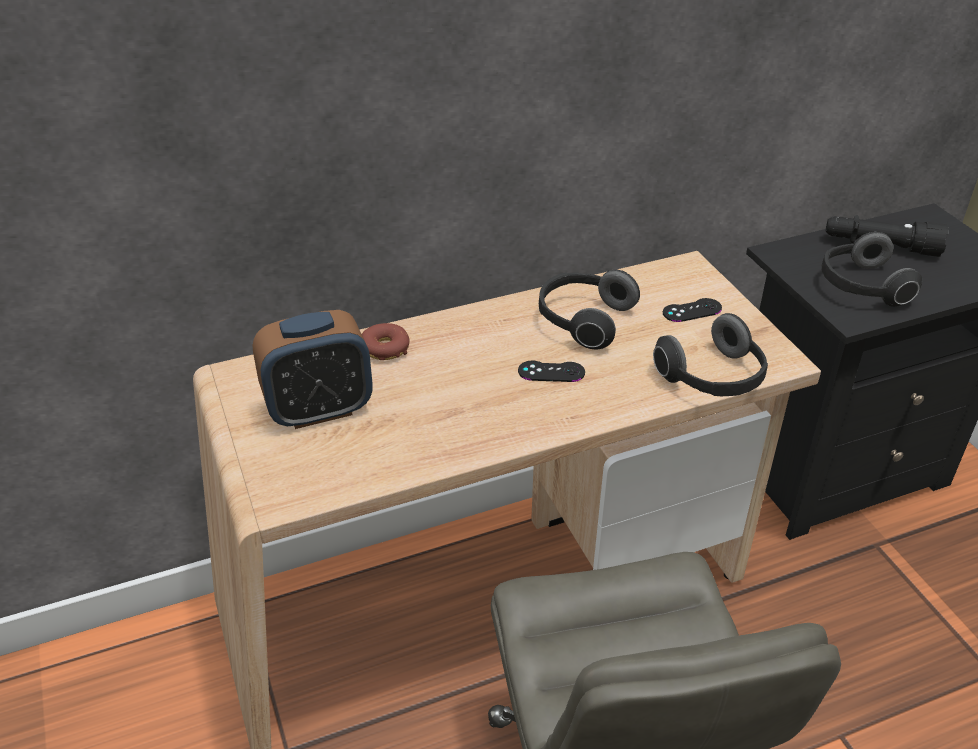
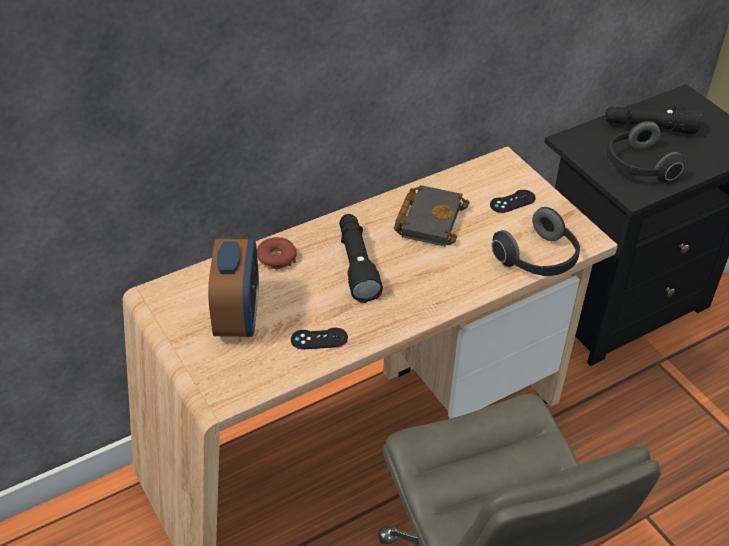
camera: 10 degrees left, 5 degrees up
alarm clock [253,310,373,429] -> alarm clock turned 60 degrees counterclockwise [208,239,259,337]
black game controller [518,361,585,382] -> black game controller moved to [291,328,348,349]
headphones [539,269,640,349] -> black book [394,185,470,247]
none -> black flashlight [339,214,383,303]

